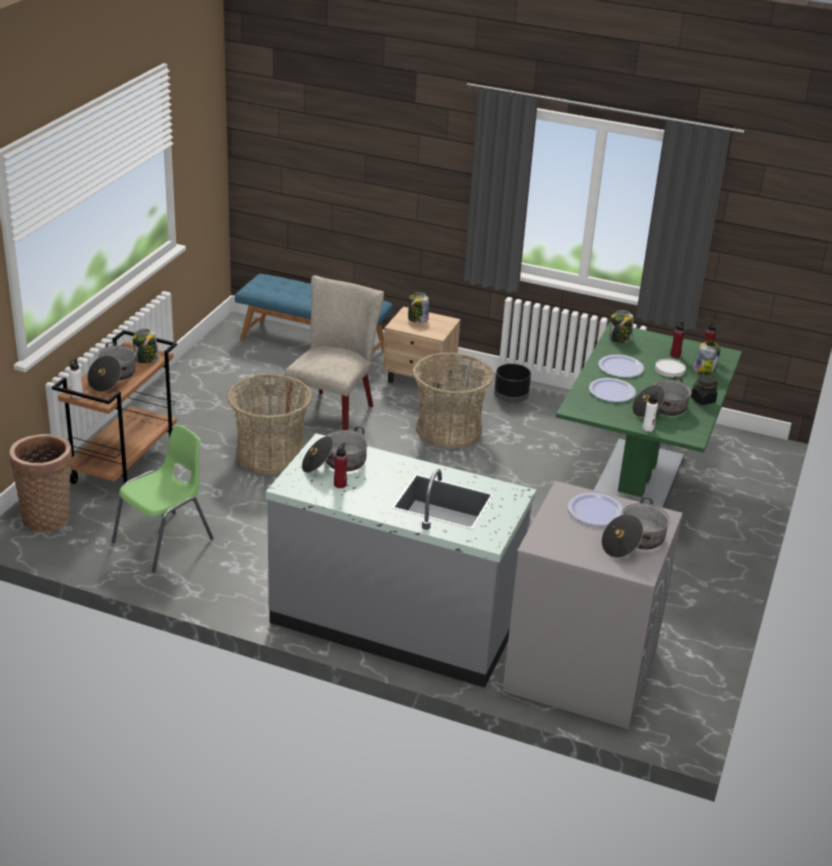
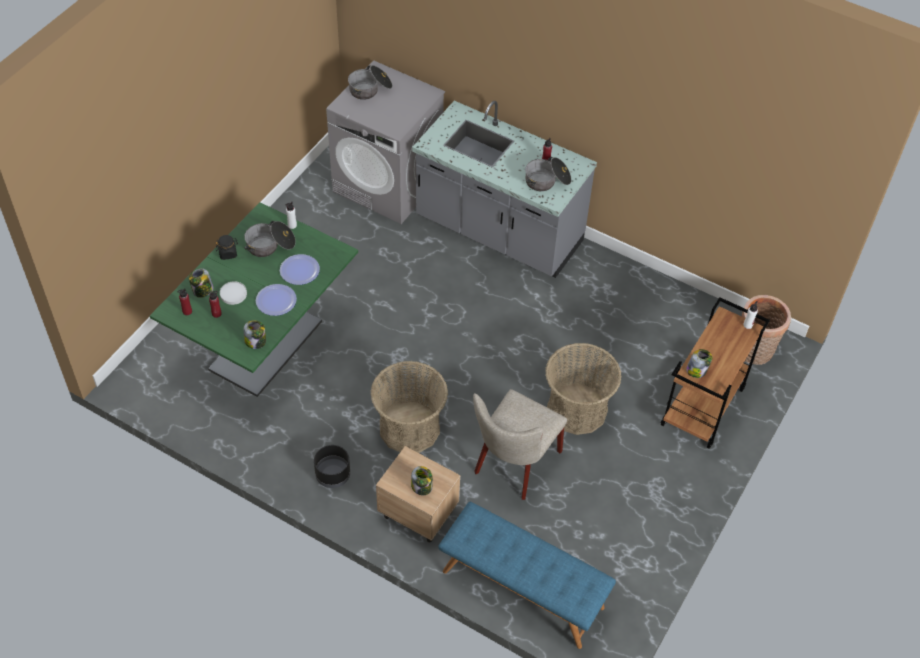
camera: 170 degrees left, 20 degrees up
cooking pot [87,342,136,392] -> none
green chair [112,425,214,572] -> none
plate [568,493,624,526] -> none

